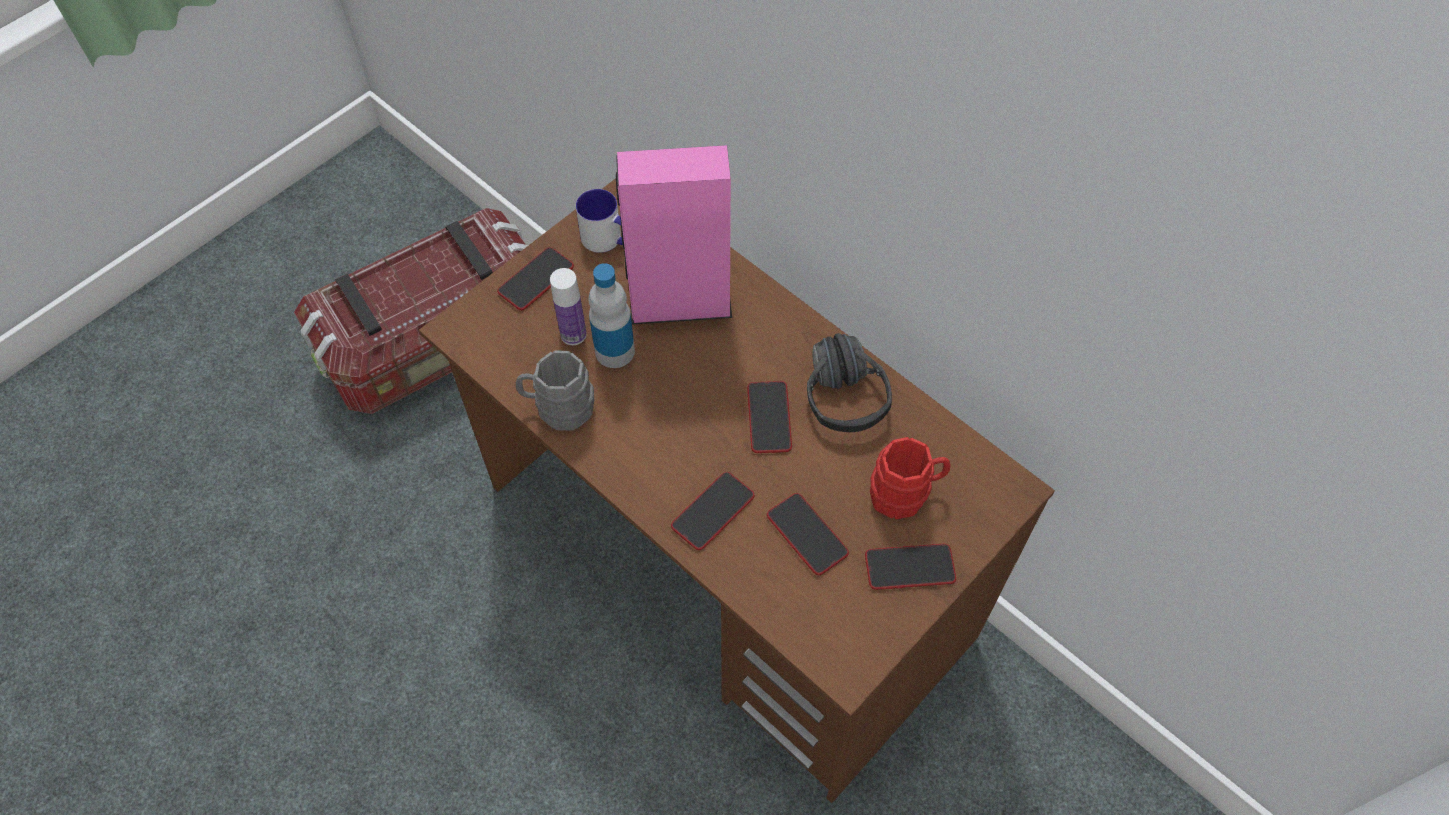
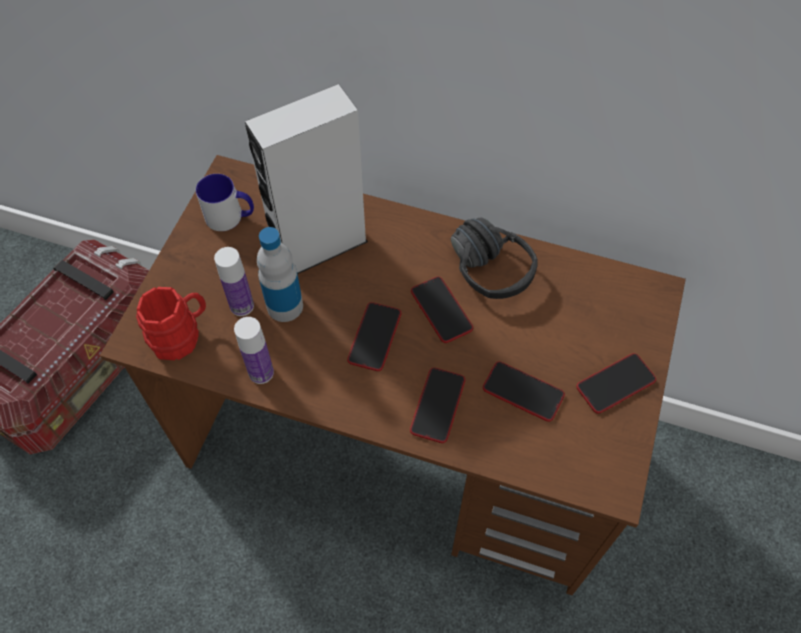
camera: 25 degrees left, 0 degrees up
phone [497,247,574,311] -> phone moved to [347,302,401,371]
grey mug [516,350,594,431] -> bottle [234,317,274,384]
pink speaker [616,145,732,325] -> grey speaker [245,84,368,274]
red mug [870,437,951,519] -> red mug moved to [136,287,206,360]

